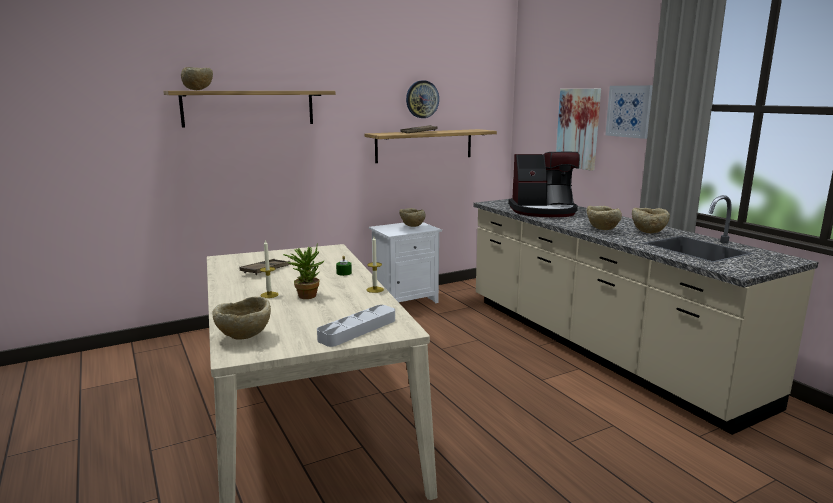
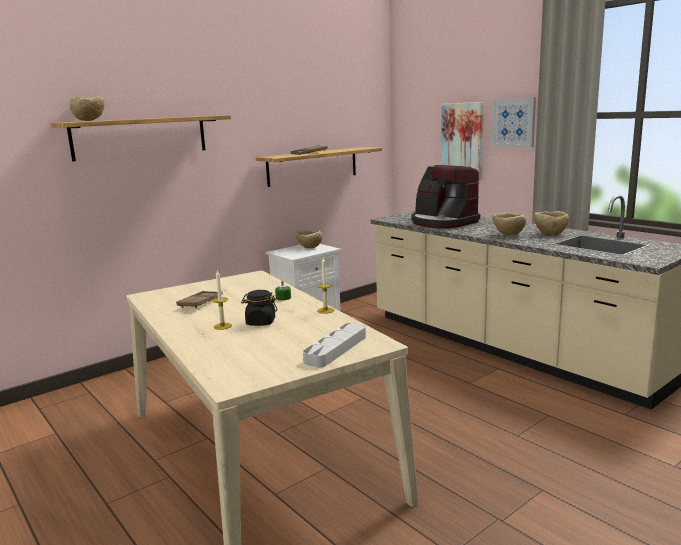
camera: 10 degrees left, 0 degrees up
beige bowl [212,297,271,340] -> none
potted plant [283,243,324,299] -> black jar [241,290,278,326]
wall clock [406,80,439,118] -> none
coffee machine [508,152,580,217] -> coffee machine turned 60 degrees clockwise [411,165,480,229]

